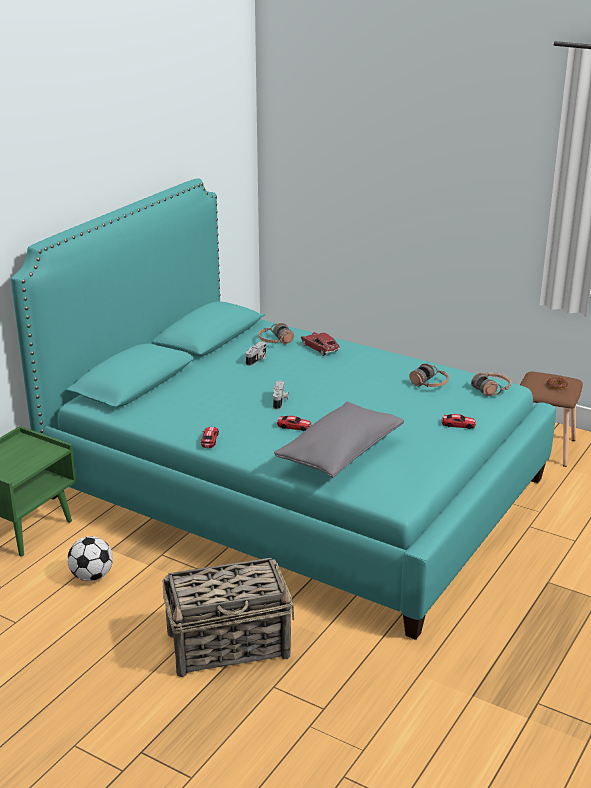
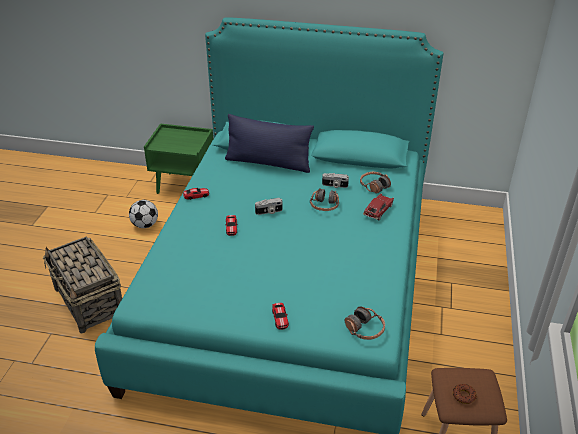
camera: 70 degrees right, 10 degrees up
grey pillow [274,401,404,478] -> none
headphones [409,364,449,387] -> headphones moved to [310,188,339,211]
none -> blue pillow [225,114,314,173]

